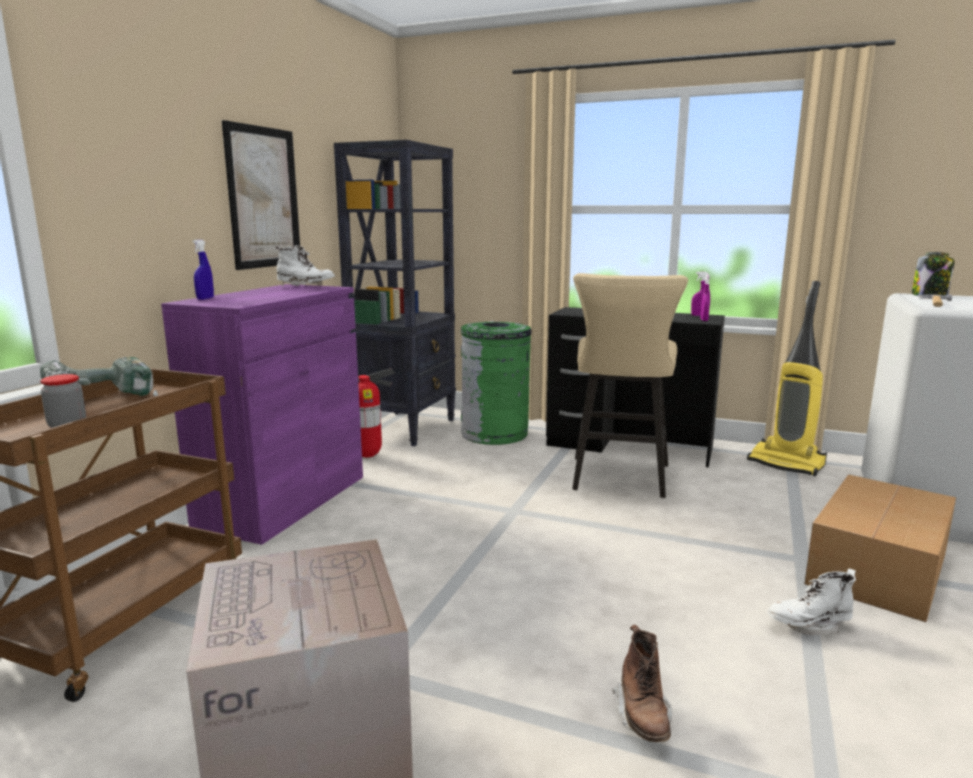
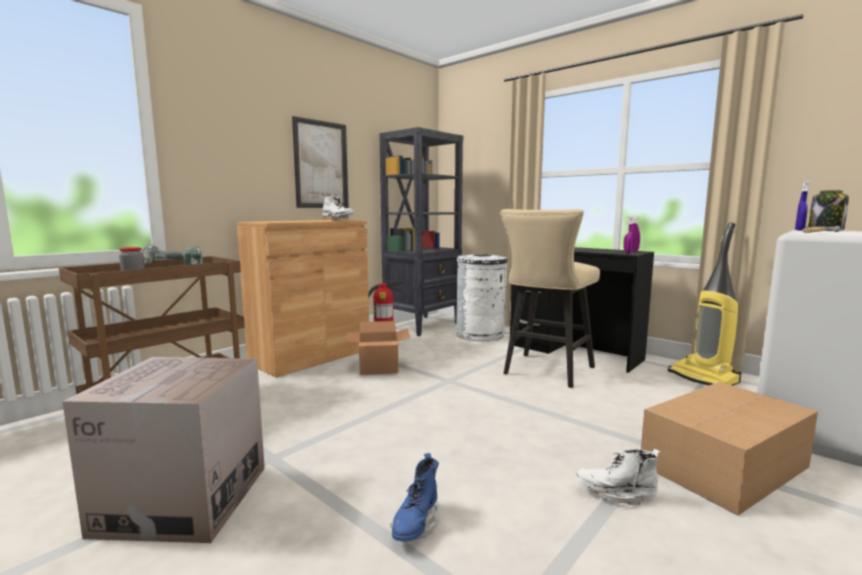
camera: 20 degrees right, 5 degrees down
purple cabinet [161,284,363,545] -> brown cabinet [237,220,369,378]
blue spray bottle [192,240,214,300] -> blue spray bottle moved to [795,181,809,230]
green trash can [461,321,531,445] -> white trash can [456,254,507,341]
brown boot [612,624,672,742] -> blue boot [390,453,439,542]
none -> cardboard box [345,321,411,375]

